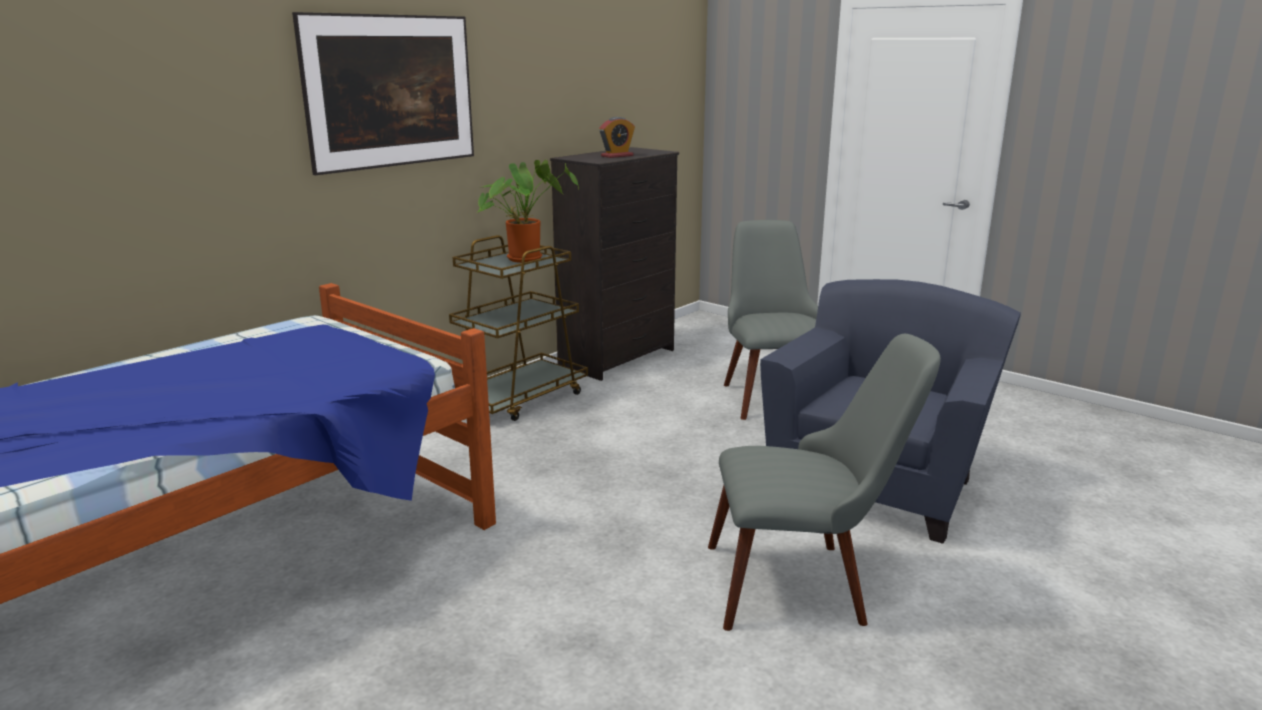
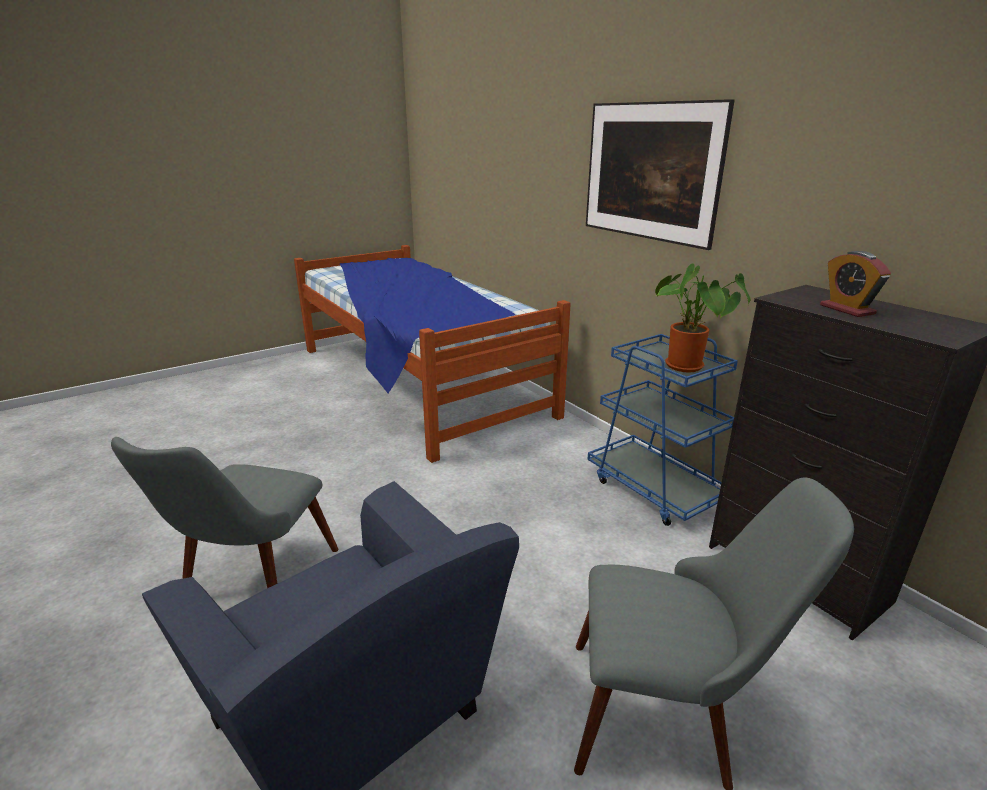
camera: 105 degrees right, 5 degrees up
brown cart [449,235,588,421] -> blue cart [587,334,738,526]

